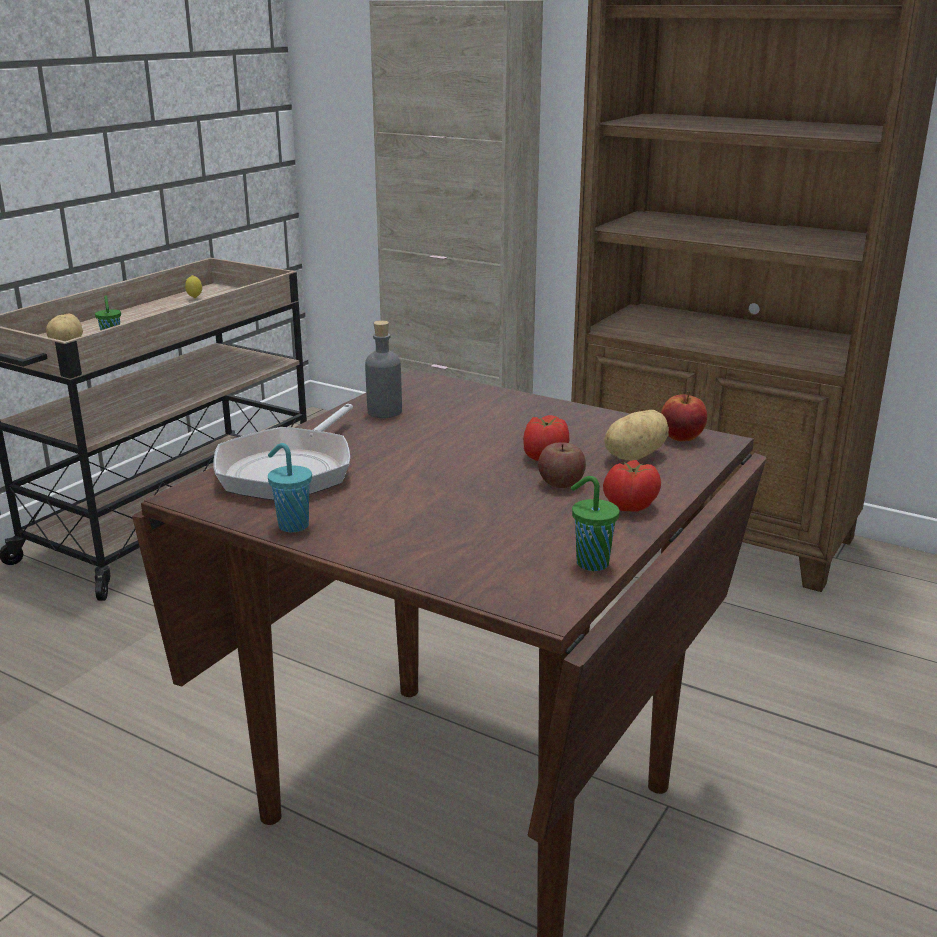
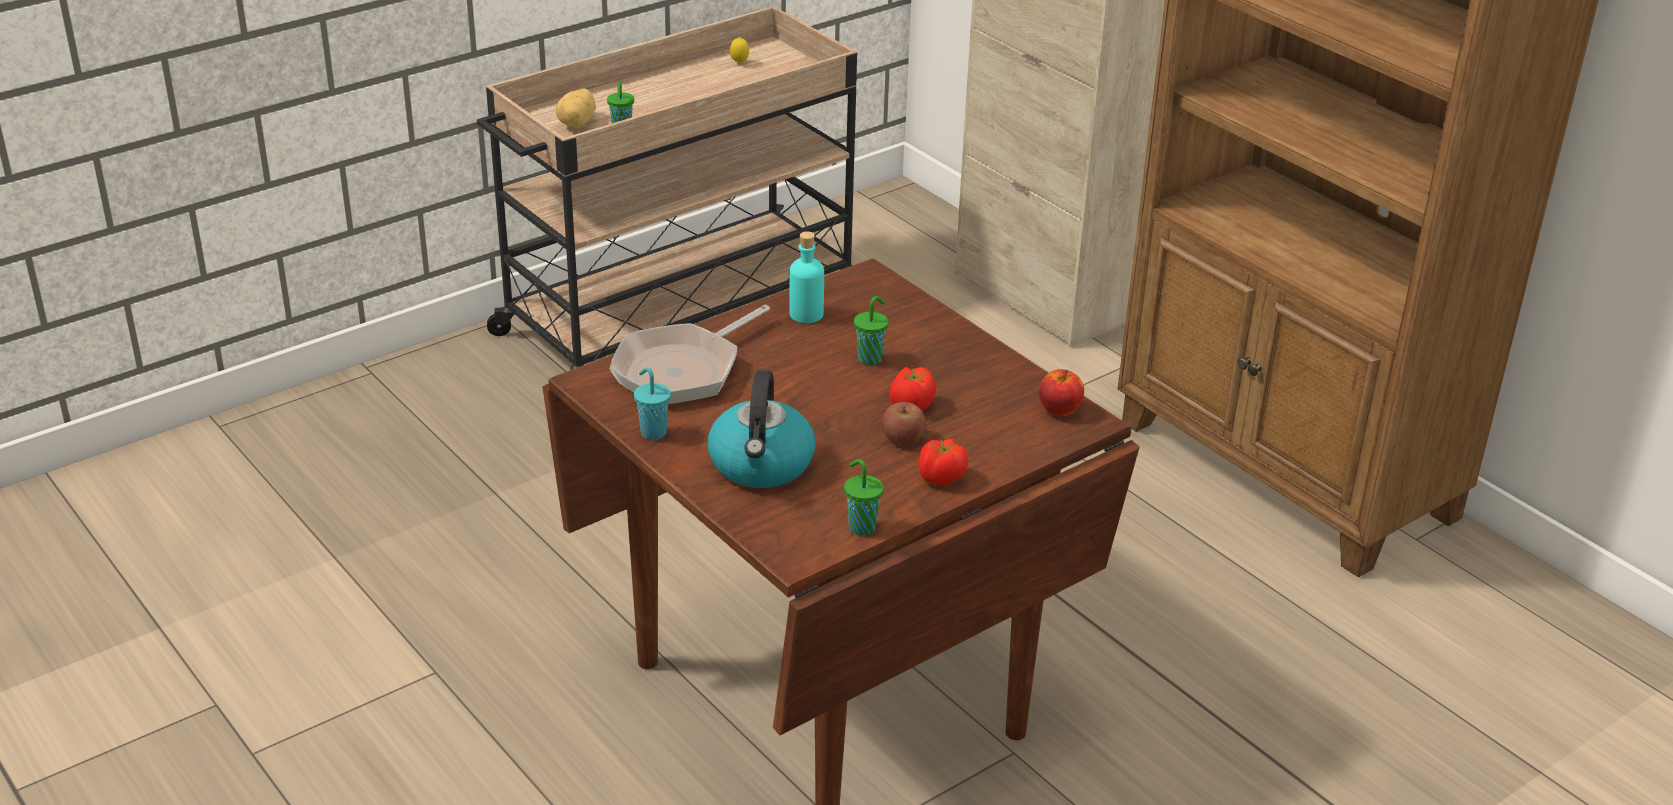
camera: 20 degrees right, 10 degrees up
grey bottle [365,320,402,418] -> turquoise bottle [789,231,824,323]
potato [604,410,669,460] -> none
none -> kettle [708,370,815,488]
none -> green cup [854,296,889,365]

